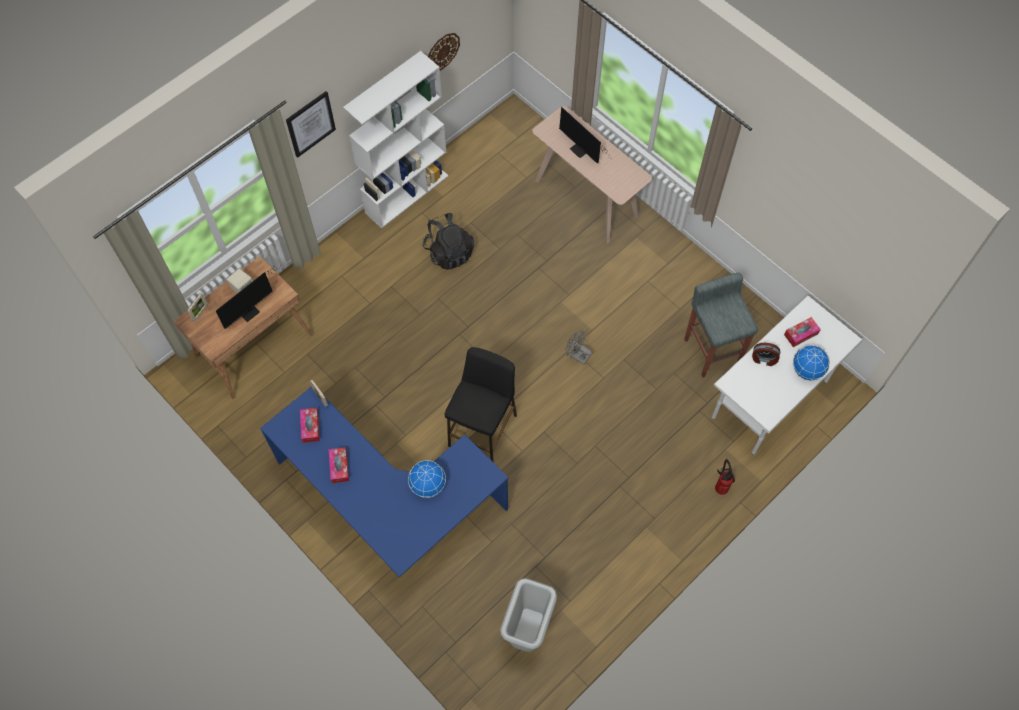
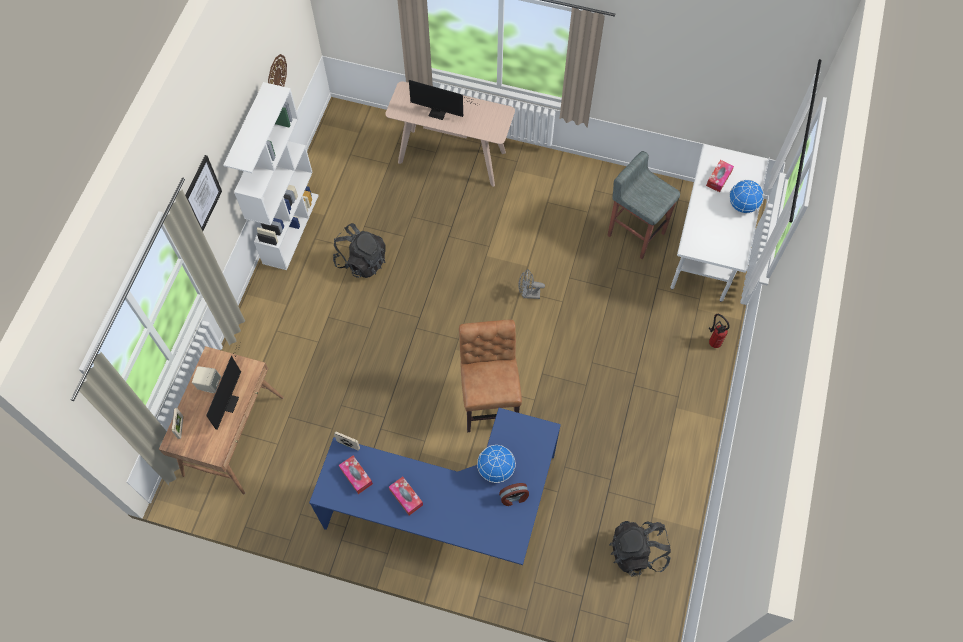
camera: 30 degrees left, 0 degrees up
black stool [445,347,517,463] -> brown chair [459,320,522,432]
grey trash can [500,578,557,652] -> black backpack [609,521,671,577]
alarm clock [752,343,780,366] -> alarm clock moved to [499,483,529,506]

